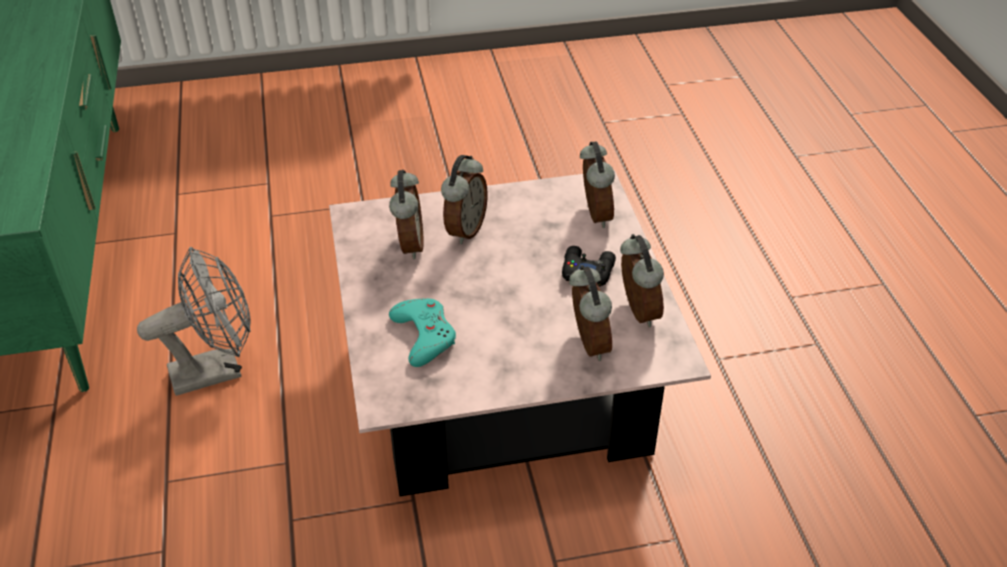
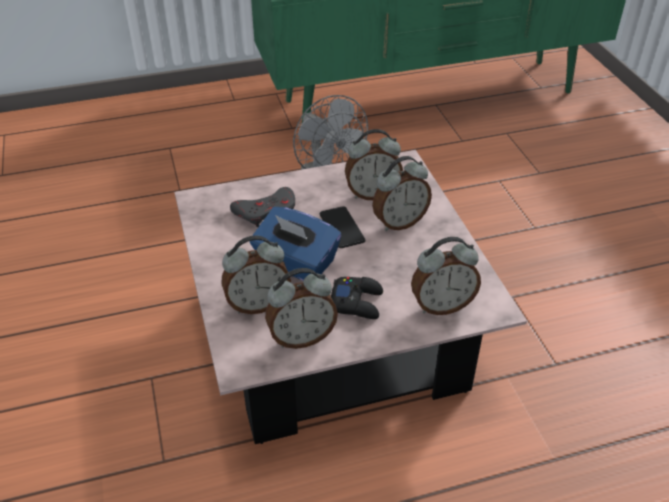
camera: 85 degrees right, 0 degrees up
turquoise game controller [389,298,456,367] -> grey game controller [230,187,295,227]
alarm clock [441,155,488,244] -> alarm clock turned 45 degrees counterclockwise [372,156,432,231]
none -> blue tissue box [250,207,341,281]
none -> phone [319,206,366,248]

